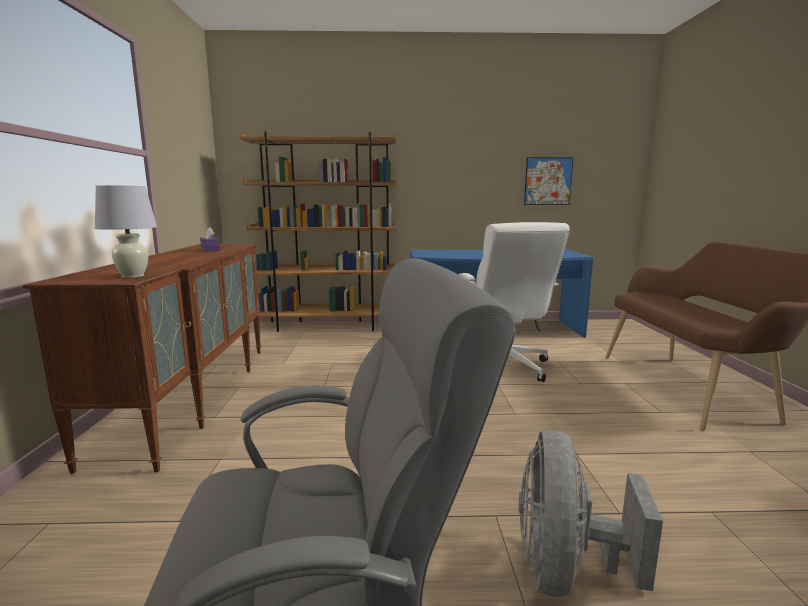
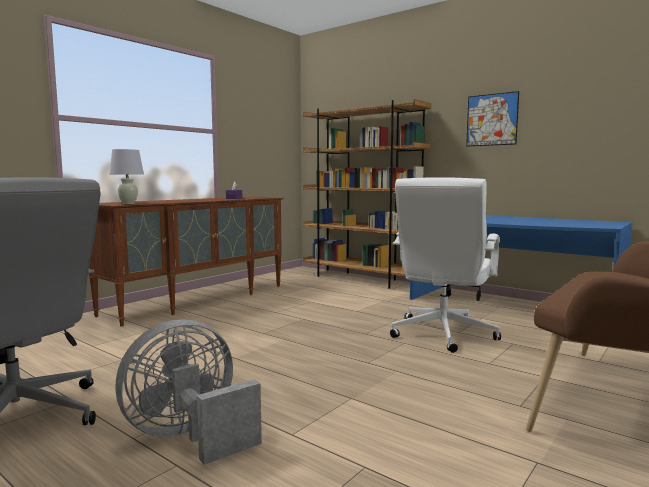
camera: 40 degrees right, 5 degrees down
picture [524,157,573,205] -> picture moved to [466,91,519,146]

